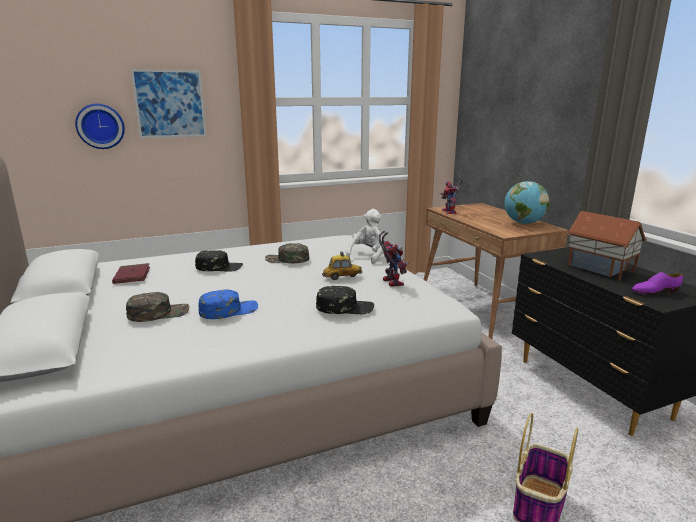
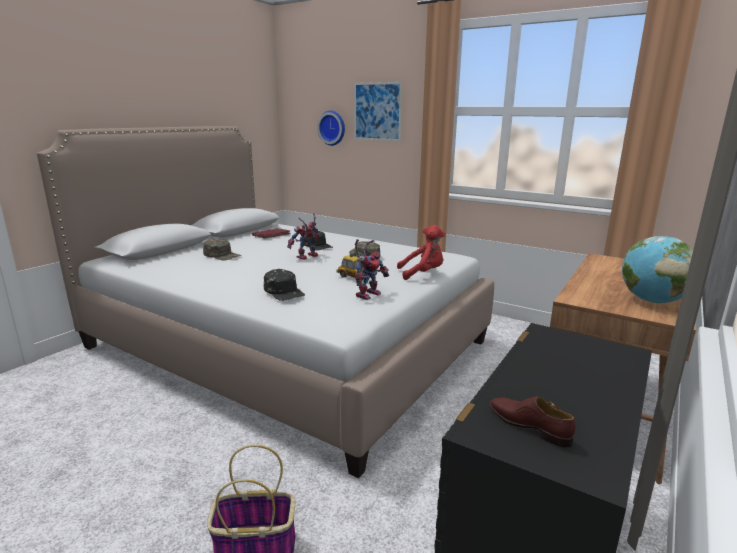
camera: 55 degrees right, 0 degrees up
blue cap [198,289,258,319] -> none
white plush toy [346,209,384,264] -> red plush toy [397,225,445,280]
toy robot [441,173,463,214] -> toy robot moved to [287,213,320,260]
toy house [567,211,647,281] -> none
purple shoe [631,272,683,295] -> brown shoe [490,396,576,448]

